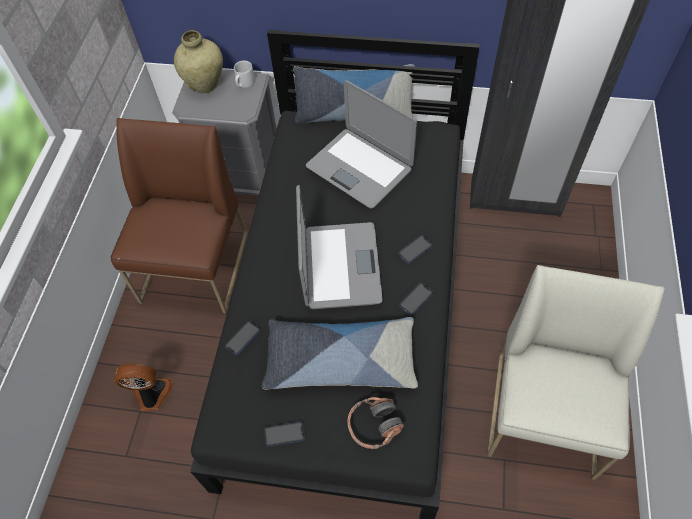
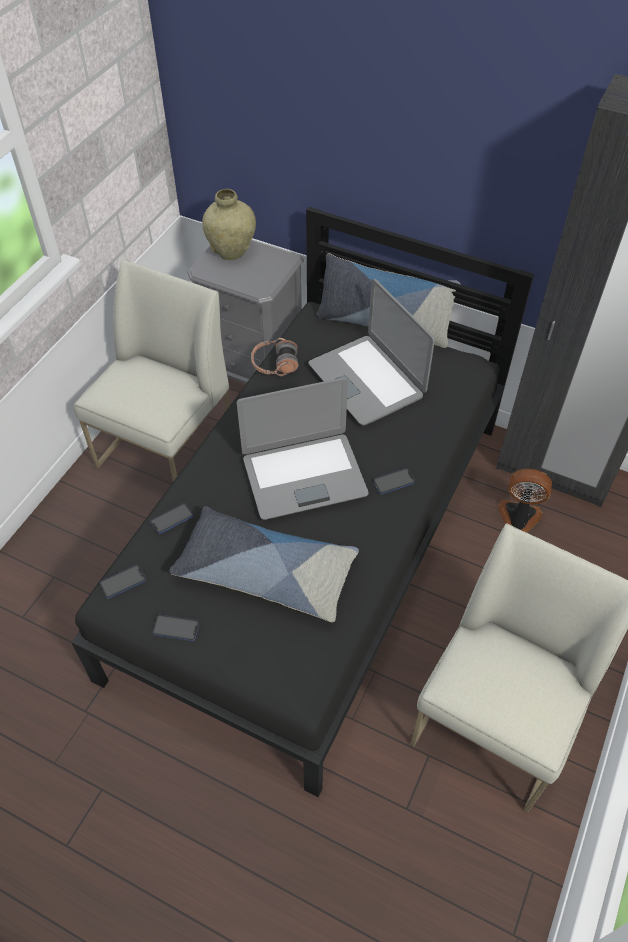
camera: 15 degrees right, 5 degrees down
brown chair [111,118,248,314] -> white chair [74,259,231,482]
fan [114,364,173,411] -> fan moved to [498,469,552,533]
grey mug [234,61,255,88] -> none
laptop [296,185,383,309] -> laptop turned 60 degrees clockwise [237,378,368,520]
headphones [348,397,404,449] -> headphones moved to [251,338,299,376]
phone [399,283,433,315] -> phone moved to [99,565,146,598]

